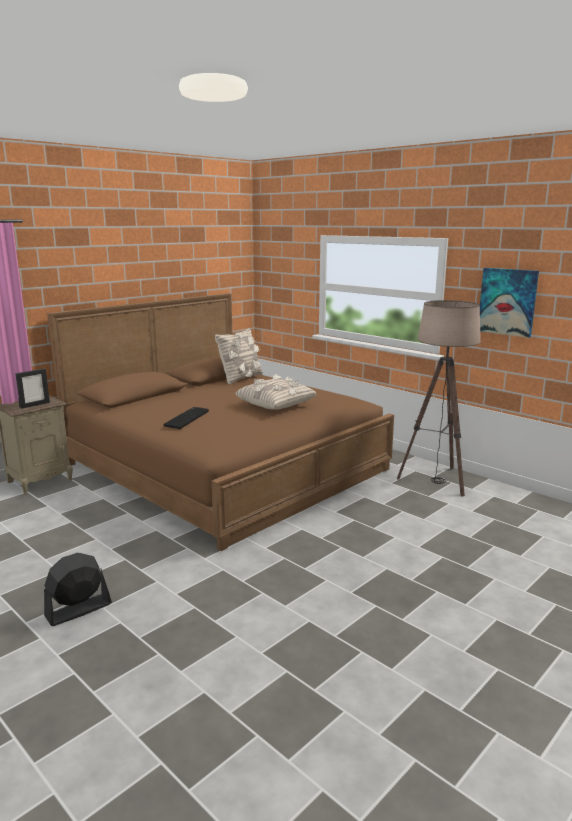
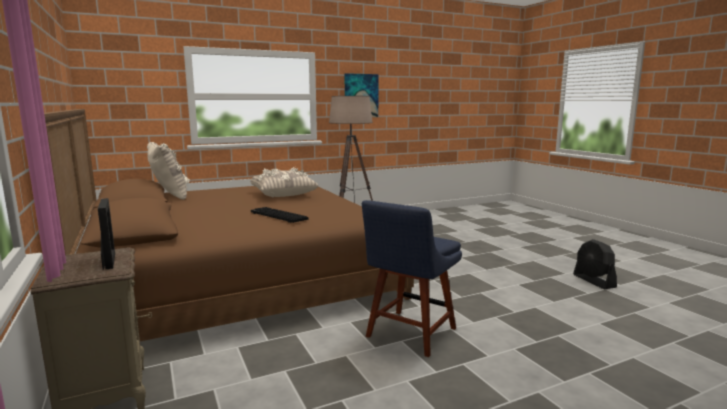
camera: 70 degrees left, 5 degrees down
black fan [44,553,112,626] -> black fan moved to [573,239,617,289]
none -> blue chair [362,200,462,357]

